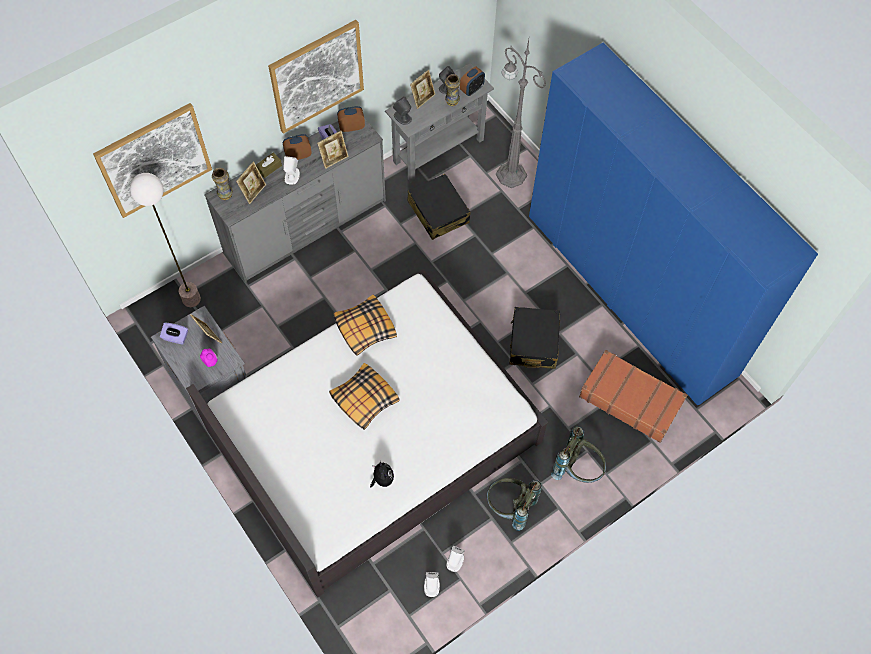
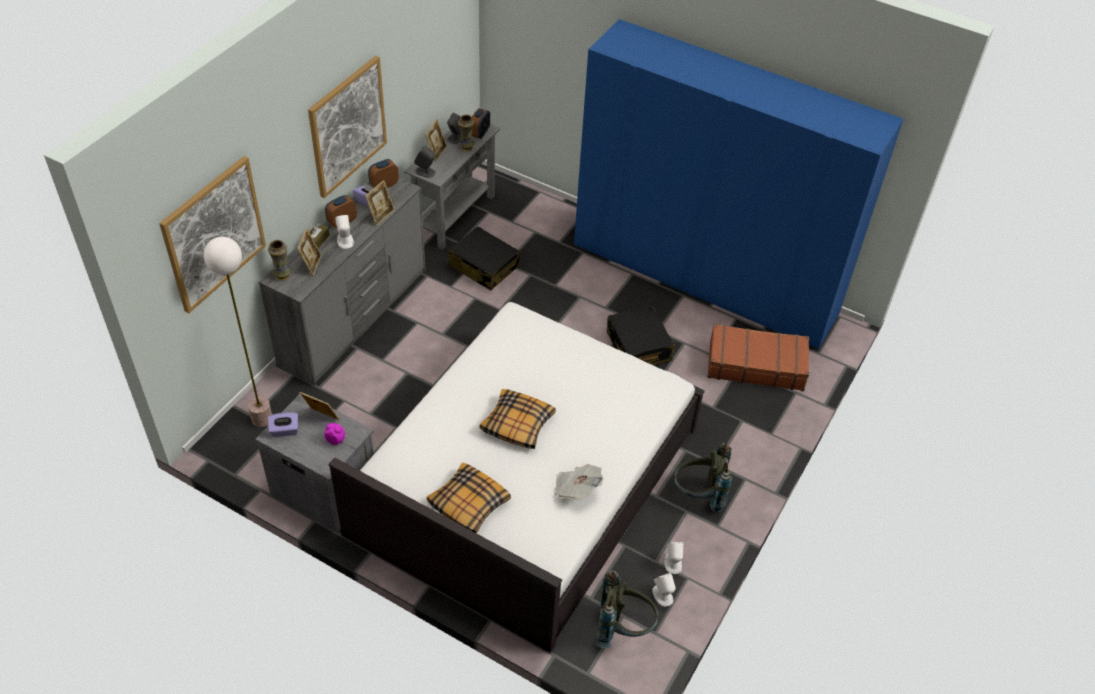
camera: 25 degrees left, 15 degrees down
pillow [333,295,397,356] -> pillow moved to [427,463,511,533]
plush toy [370,461,394,487] -> newspaper [554,464,603,500]
grey floor lamp [496,39,546,188] -> none
grey backpack [551,426,606,483] -> grey backpack moved to [596,571,658,648]

